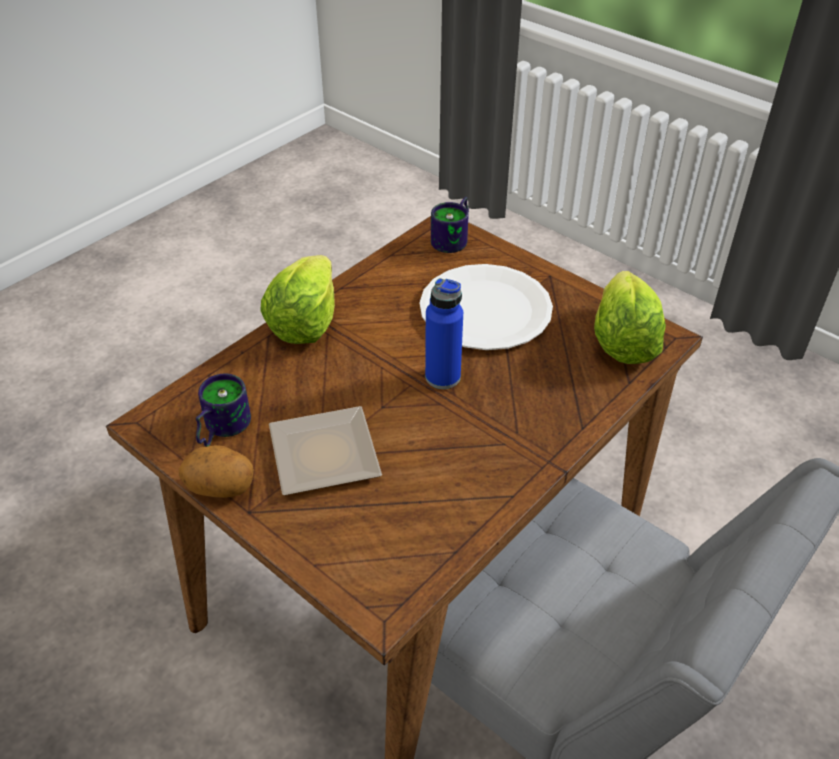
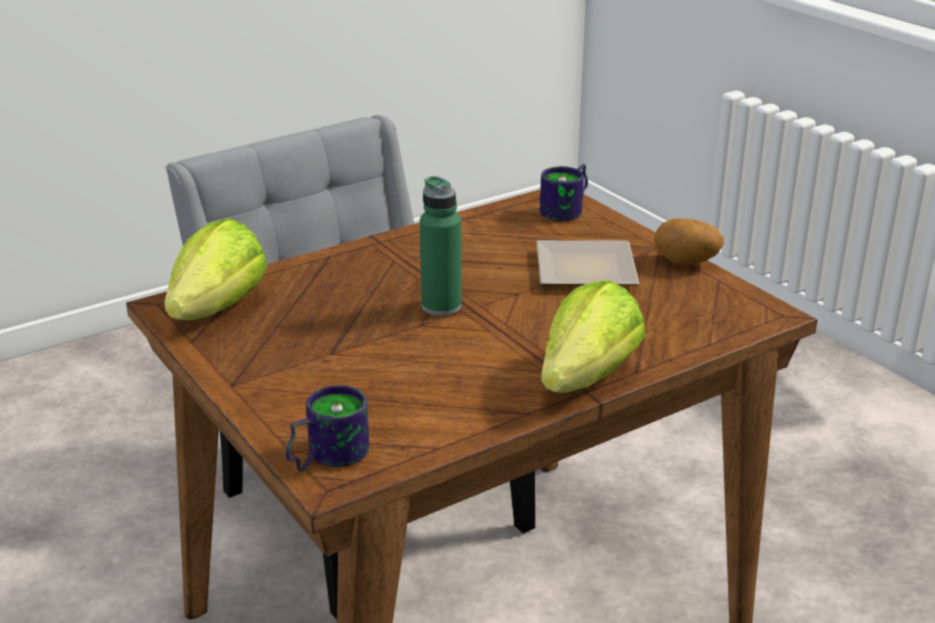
camera: 165 degrees left, 15 degrees down
mug [196,374,251,447] -> mug moved to [540,164,588,221]
white plate [420,264,553,350] -> none
blue bottle [425,278,463,389] -> green bottle [420,176,462,316]

